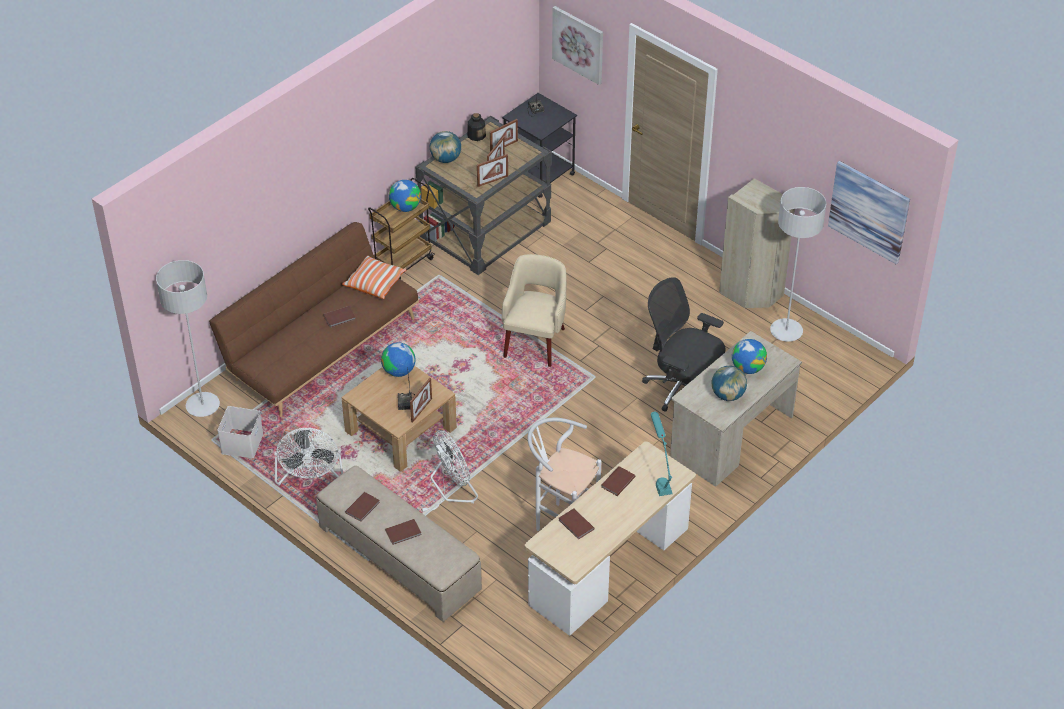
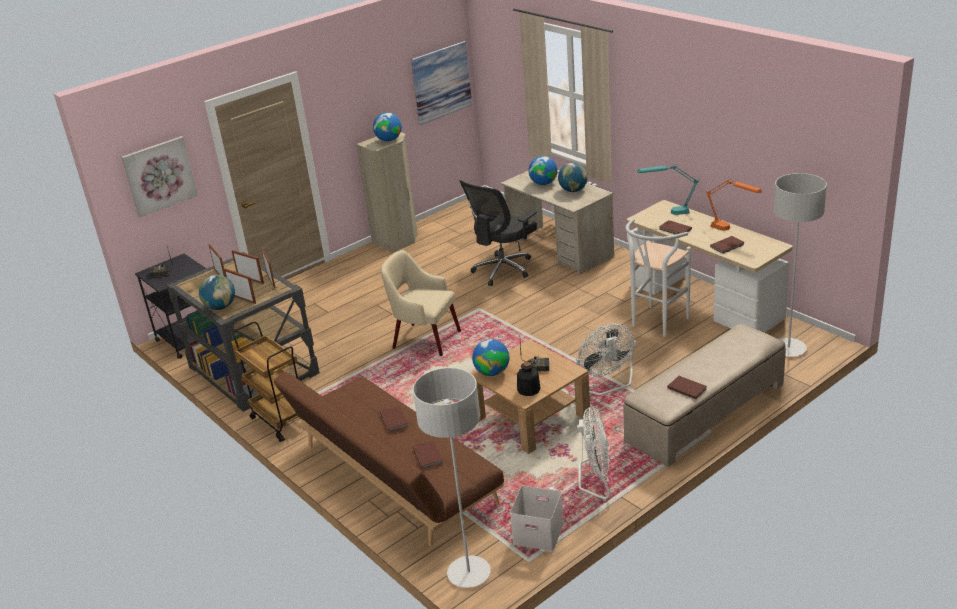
camera: 80 degrees left, 15 degrees down
pillow [342,256,406,299] -> none
brown book [385,519,421,545] -> brown book moved to [413,440,443,469]
globe [389,180,421,212] -> globe moved to [373,112,402,141]
picture frame [410,378,432,423] -> picture frame moved to [224,268,256,304]
bottle [467,113,486,141] -> bottle moved to [517,362,541,396]
grey floor lamp [770,187,826,342] -> grey floor lamp moved to [774,173,827,357]
none -> orange table lamp [706,178,762,230]

